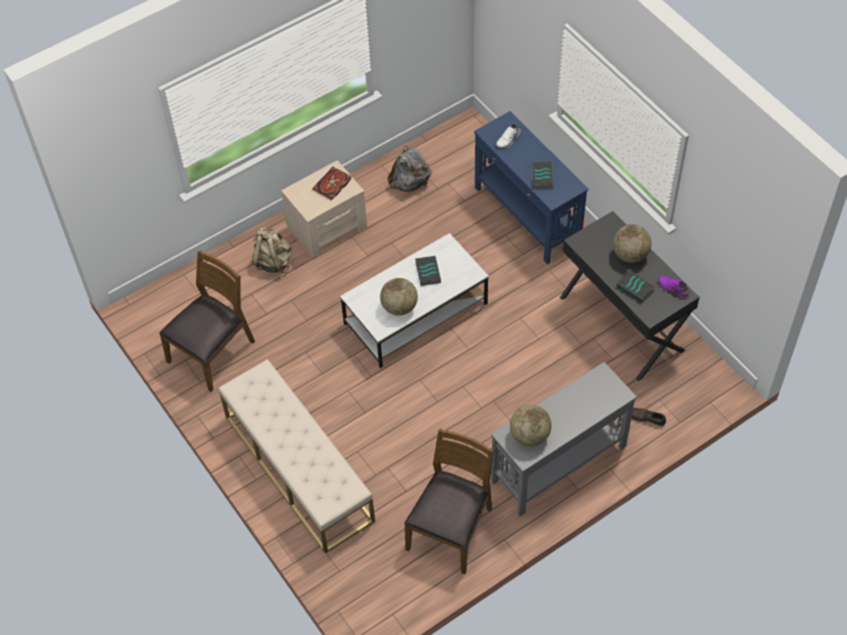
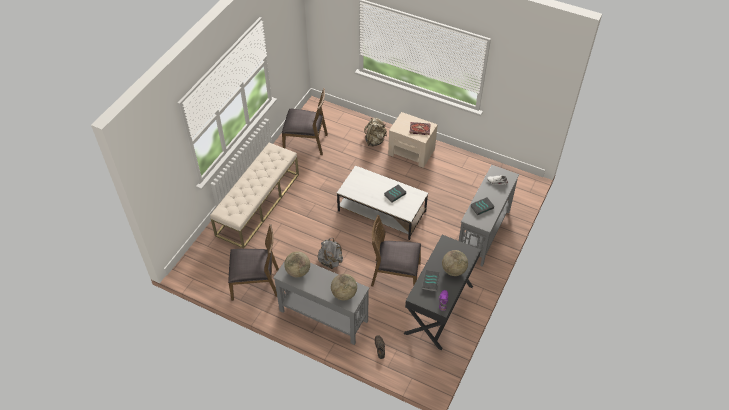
camera: 60 degrees right, 5 degrees down
globe [380,278,418,316] -> globe moved to [331,274,357,300]
grey backpack [388,145,432,192] -> grey backpack moved to [317,238,343,269]
blue console table [474,111,589,264] -> grey console table [459,165,519,267]
none -> brown chair [371,215,421,286]

